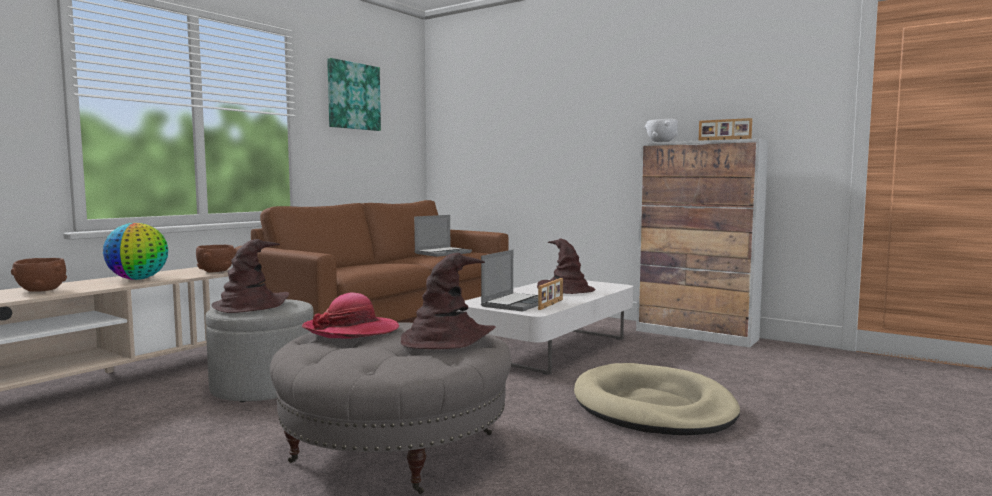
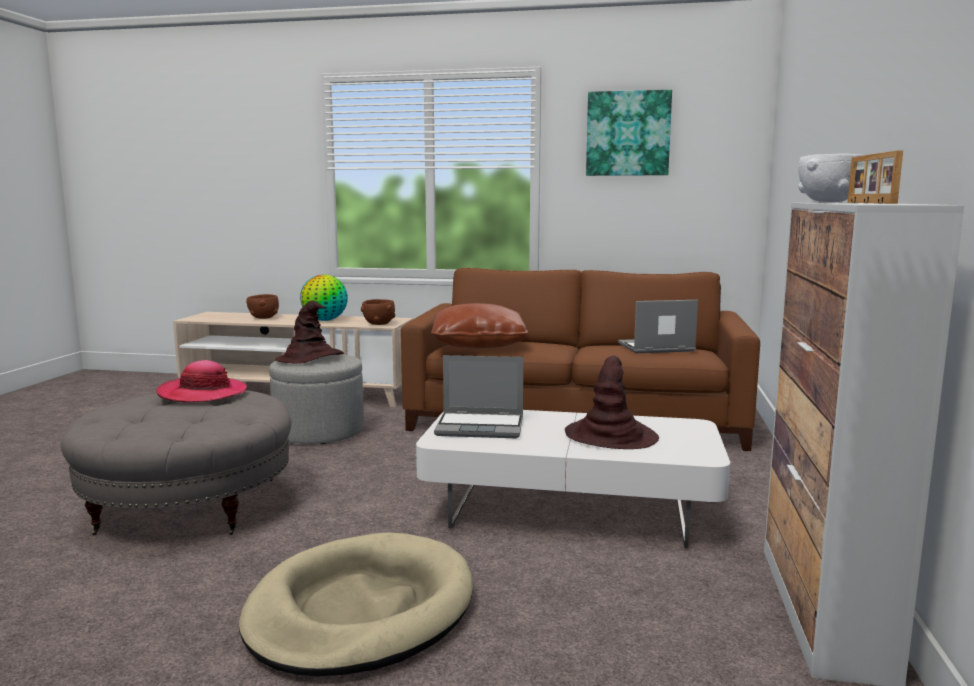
camera: 65 degrees right, 5 degrees up
brown hat [400,253,496,349] -> none
laptop [414,215,472,257] -> laptop turned 150 degrees clockwise [618,300,698,353]
picture frame [538,278,563,310] -> none
none -> brown pillow [431,303,528,348]

